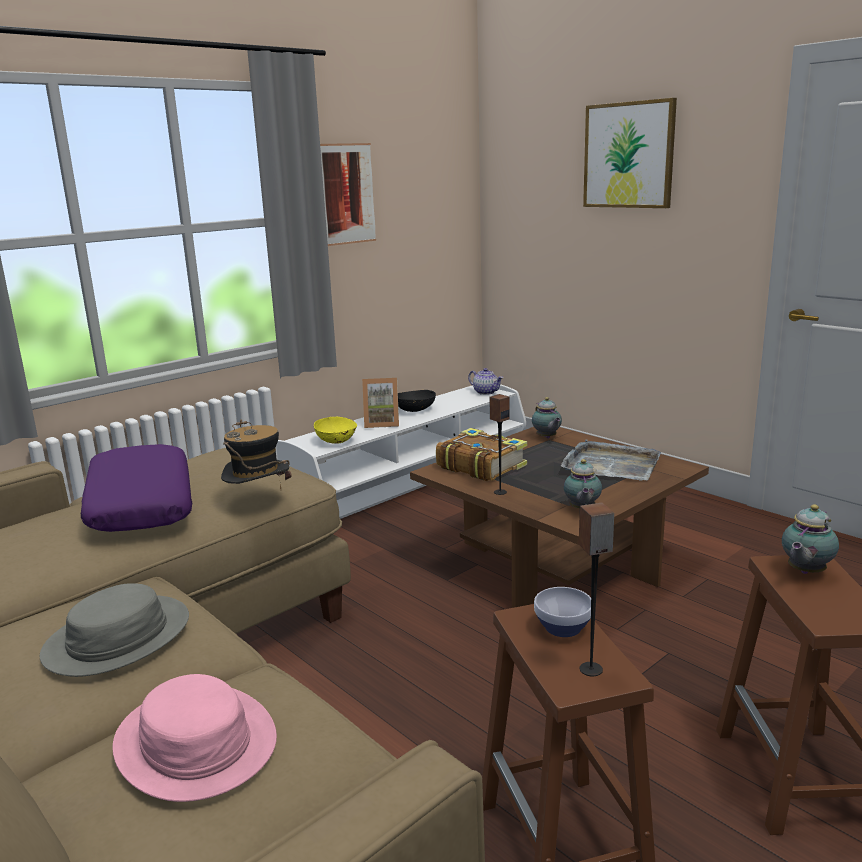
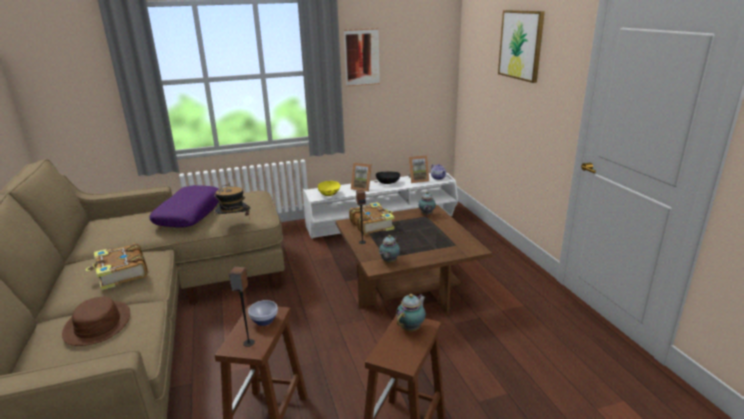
camera: 25 degrees right, 5 degrees up
grey hat [39,583,189,677] -> book [86,243,148,290]
pink hat [112,674,277,802] -> brown hat [62,297,130,346]
grey tray [561,439,661,481] -> none
teapot [782,504,839,574] -> teapot turned 150 degrees clockwise [396,294,426,331]
none -> picture frame [408,156,429,183]

